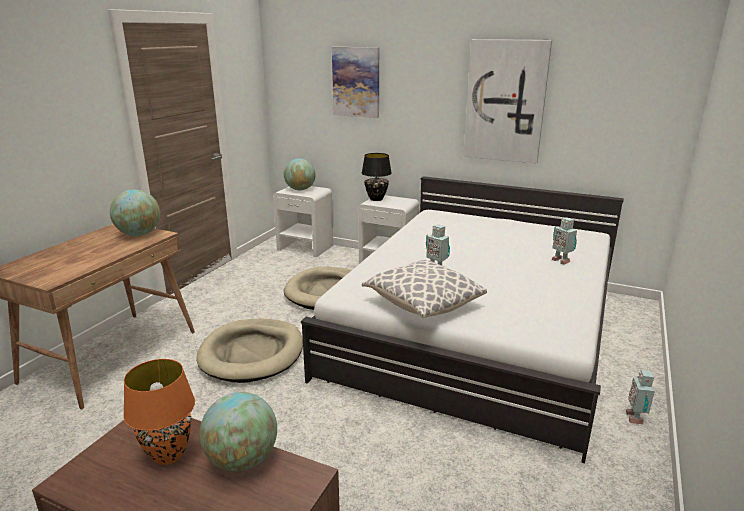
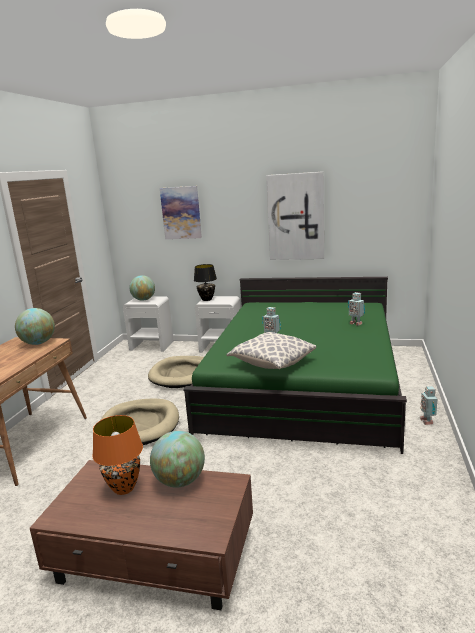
camera: 10 degrees left, 5 degrees down
white bed [301,176,624,463] -> green bed [183,277,407,454]

